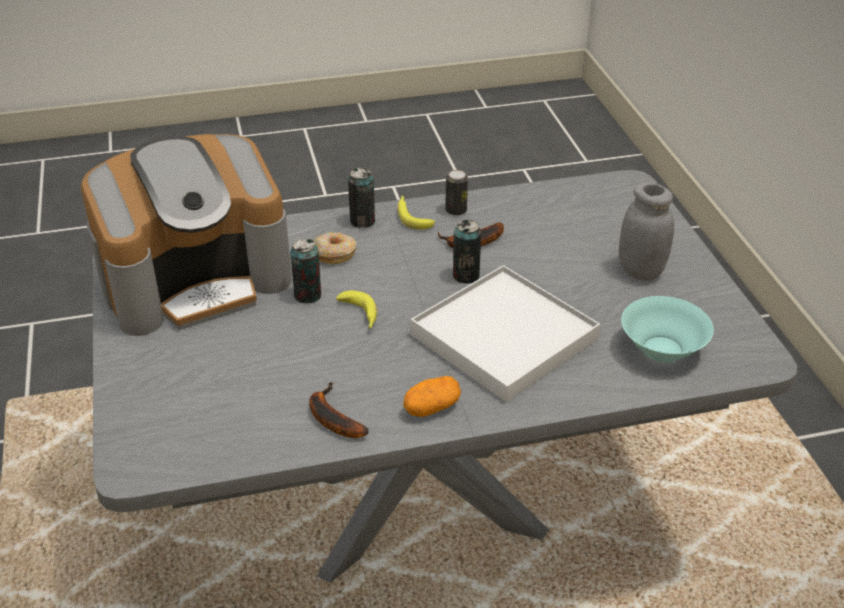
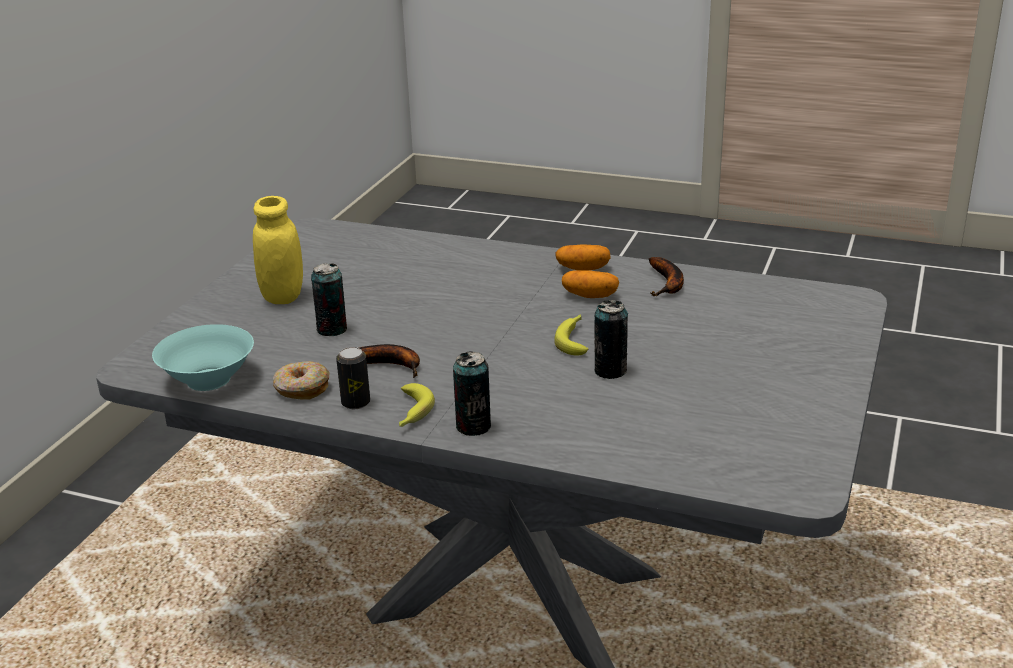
camera: 145 degrees left, 10 degrees down
coffee machine [81,134,292,336] -> none
donut [314,232,357,264] -> donut moved to [273,361,329,400]
white tray [411,265,600,402] -> none
can [453,220,481,284] -> can moved to [311,263,347,336]
grey jar [619,182,674,281] -> yellow jar [253,196,303,304]
turquoise bowl [621,296,714,363] -> turquoise bowl moved to [152,324,254,391]
none -> potato [562,270,619,298]

